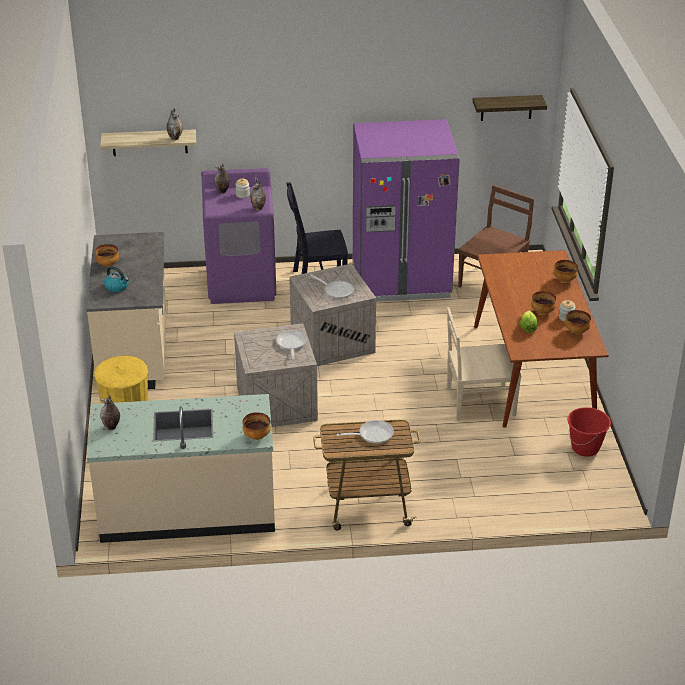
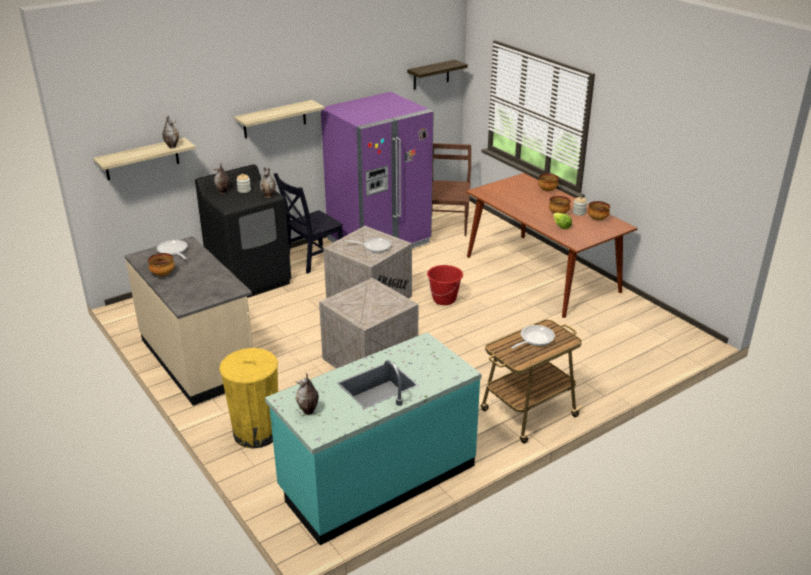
camera: 30 degrees left, 5 degrees down
beige counter [87,394,275,543] -> turquoise counter [265,332,482,545]
kettle [104,266,129,292] -> none
purple washing machine [201,168,276,304] -> black washing machine [195,164,291,298]
bowl [243,412,271,440] -> none
frying pan [276,330,307,359] -> frying pan moved to [157,240,188,259]
beige chair [447,307,522,421] -> none
red bucket [567,407,611,457] -> red bucket moved to [427,265,463,305]
none -> shelf [234,100,325,138]

